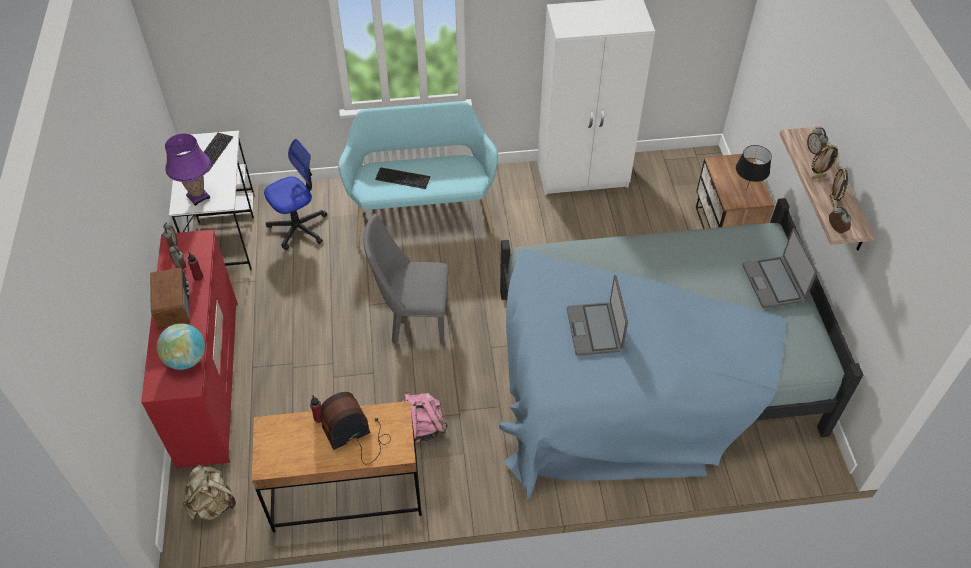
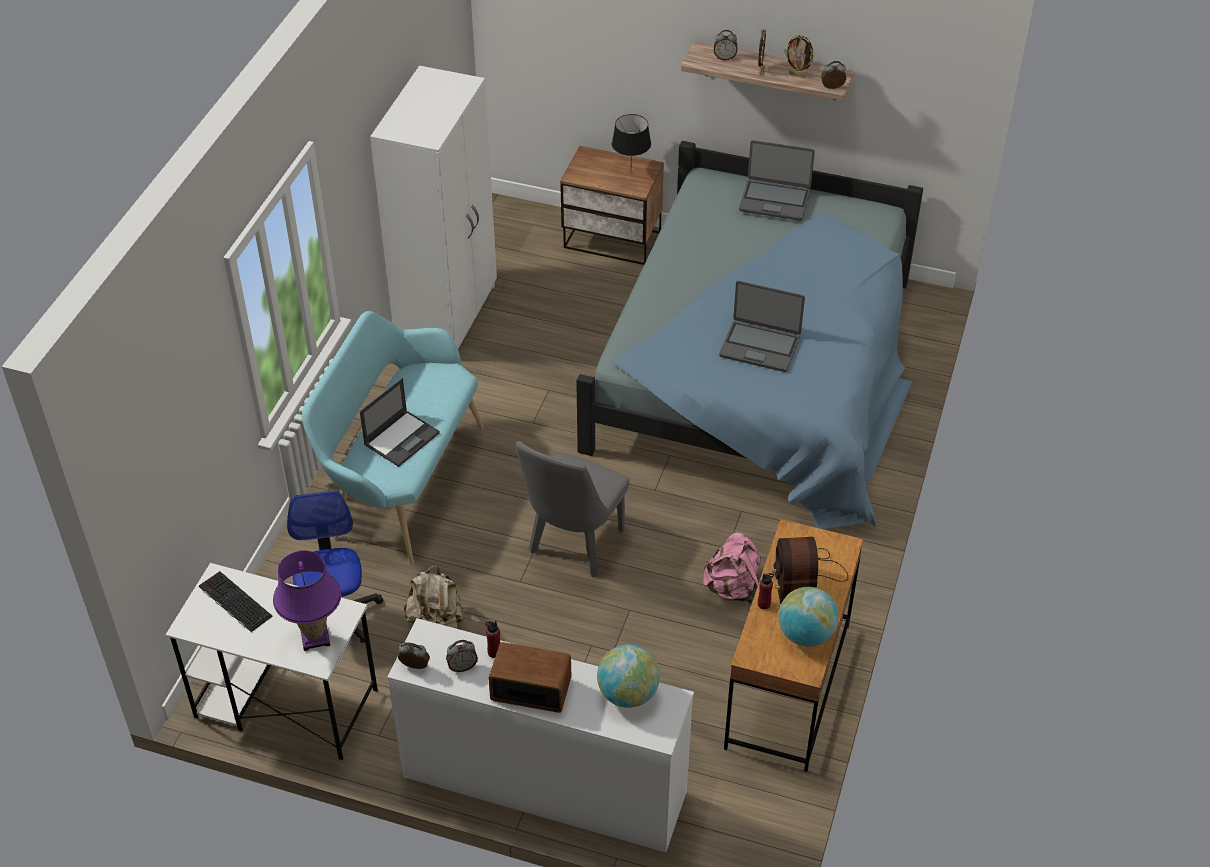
camera: 65 degrees left, 5 degrees down
red dresser [141,230,238,468] -> white dresser [387,618,694,853]
beige backpack [183,465,236,520] -> beige backpack moved to [404,565,464,628]
keyboard [375,167,430,189] -> laptop [360,378,440,467]
none -> globe [778,587,838,647]

